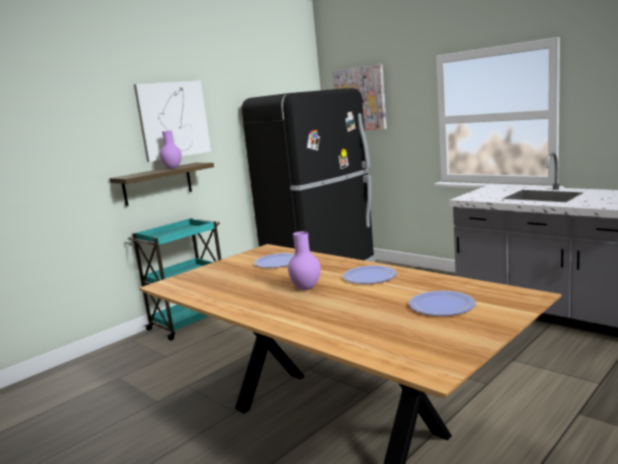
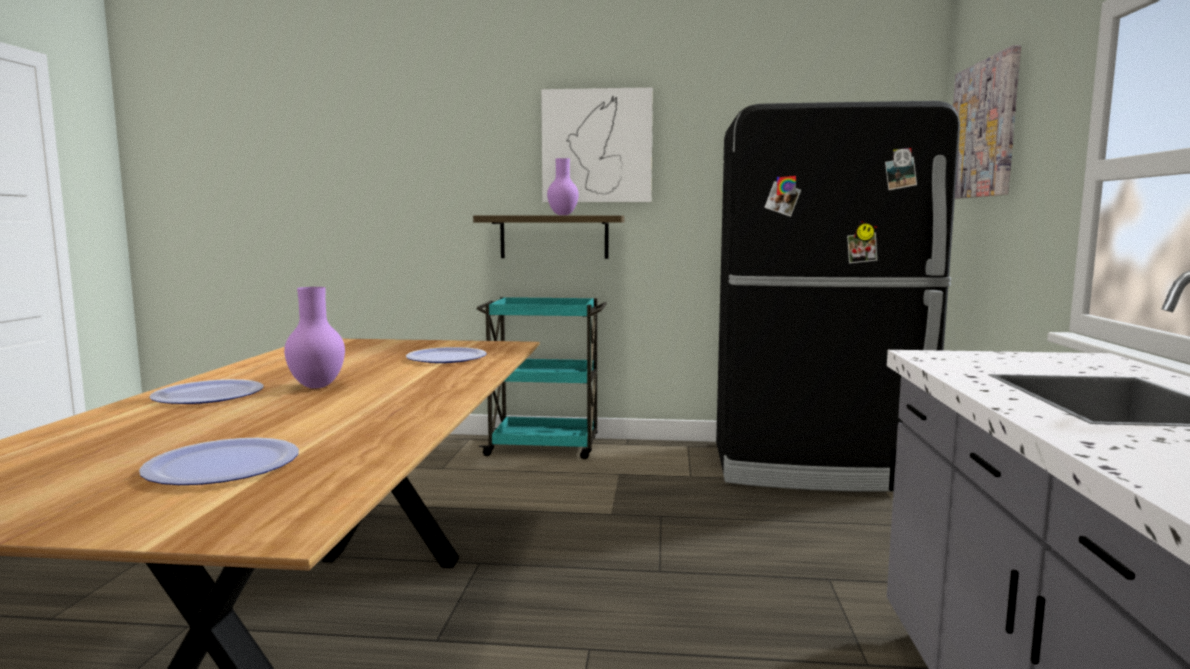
camera: 50 degrees right, 5 degrees down
plate [343,265,397,284] -> plate moved to [149,379,264,404]

